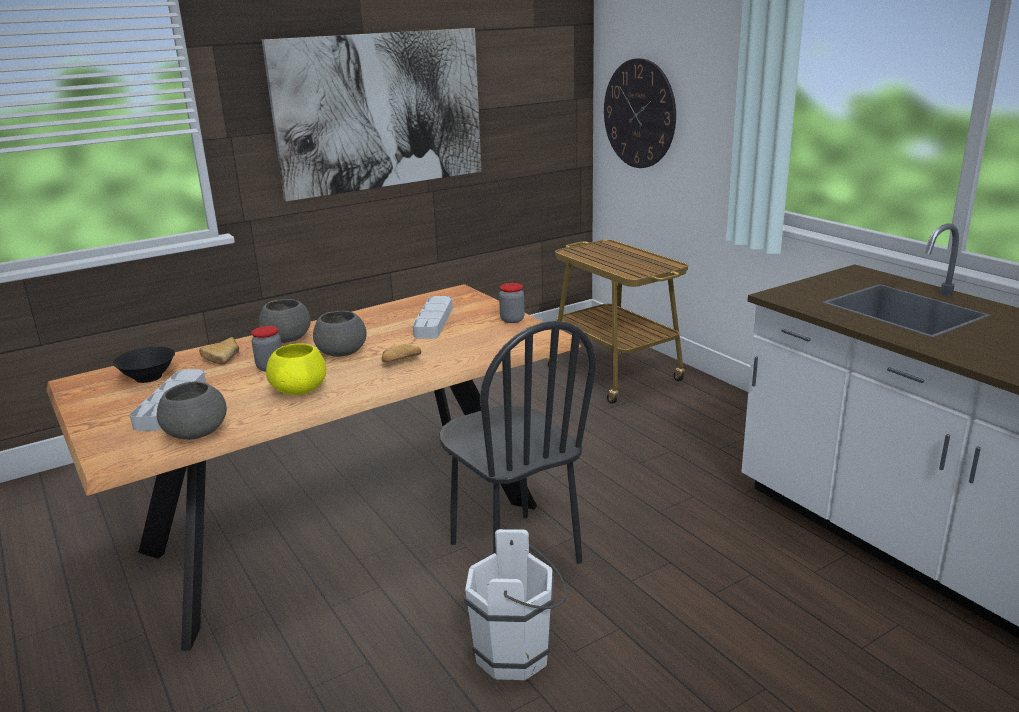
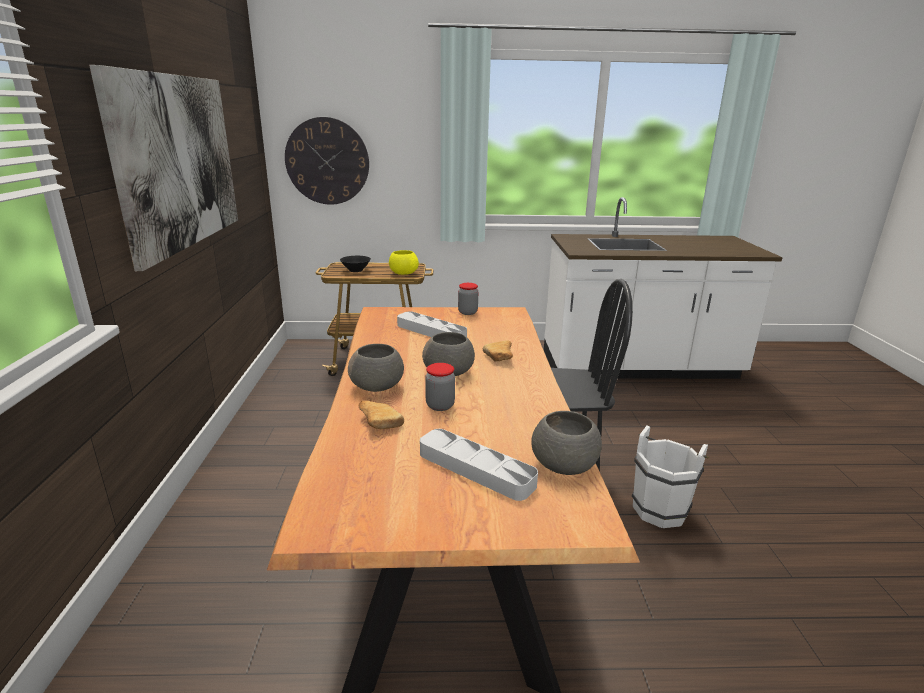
camera: 60 degrees left, 0 degrees up
black bowl [113,347,175,383] -> black bowl moved to [340,256,371,272]
yellow bowl [266,344,326,395] -> yellow bowl moved to [389,250,419,275]

